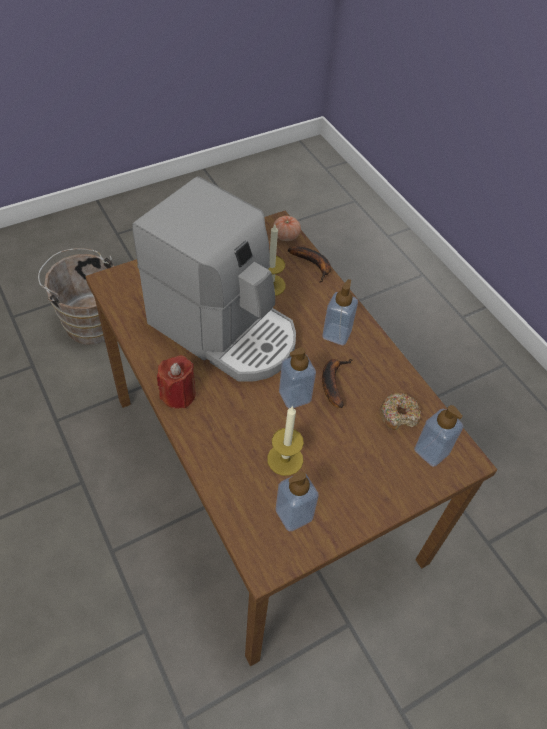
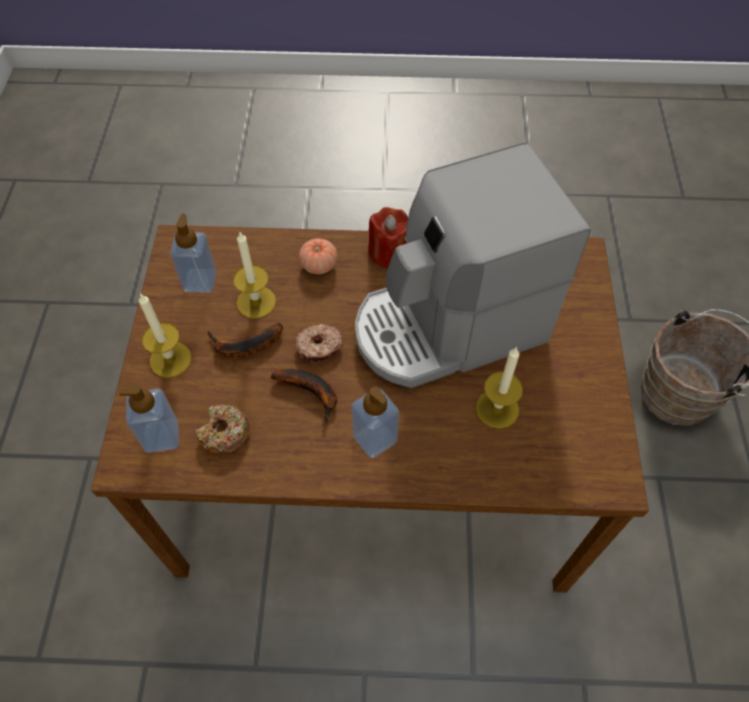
camera: 125 degrees right, 5 degrees up
tomato [273,216,301,241] -> tomato moved to [299,238,338,274]
soap dispenser [279,347,316,408] -> donut [295,324,343,362]
banana [288,246,331,282] -> banana moved to [208,323,283,358]
none -> candle [139,293,192,378]

